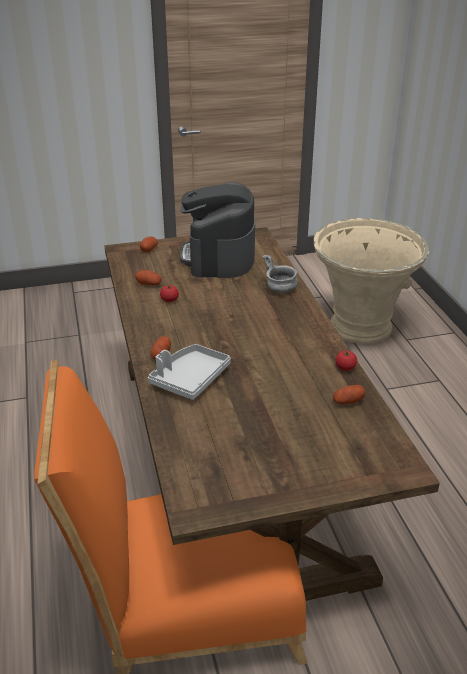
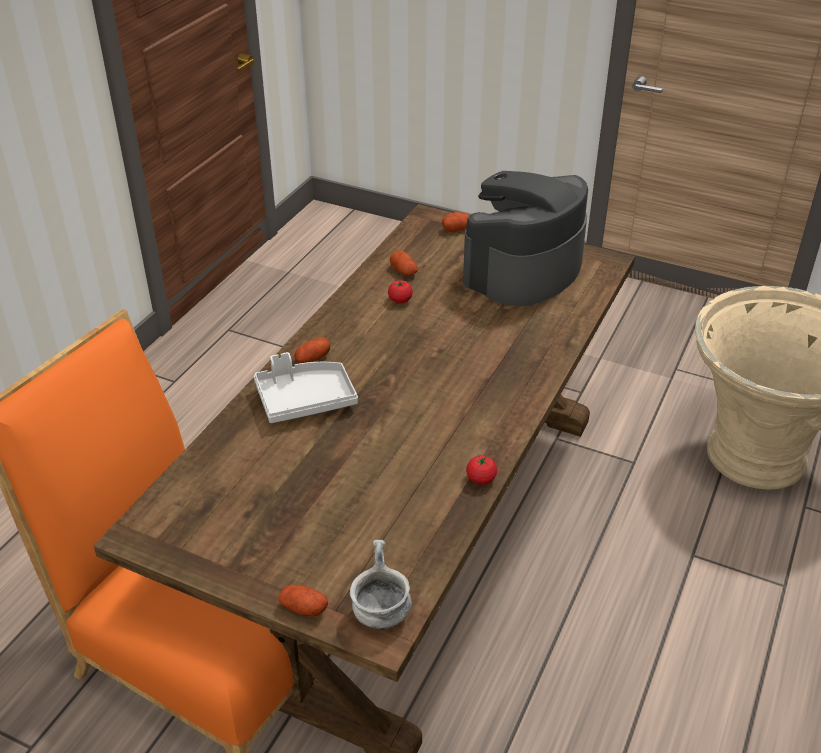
camera: 40 degrees right, 5 degrees up
grey bowl [263,255,298,293] -> grey bowl moved to [350,540,412,629]
potato [333,385,366,404] -> potato moved to [278,584,328,617]

